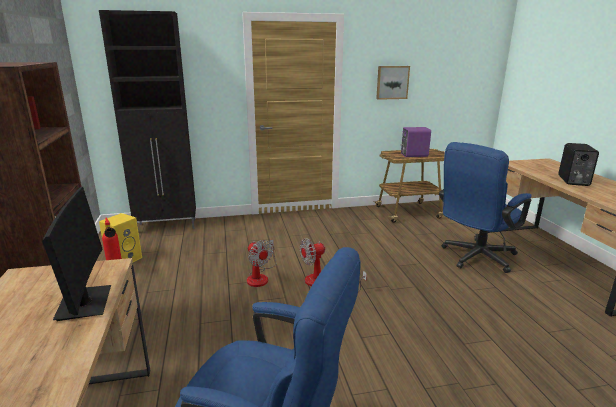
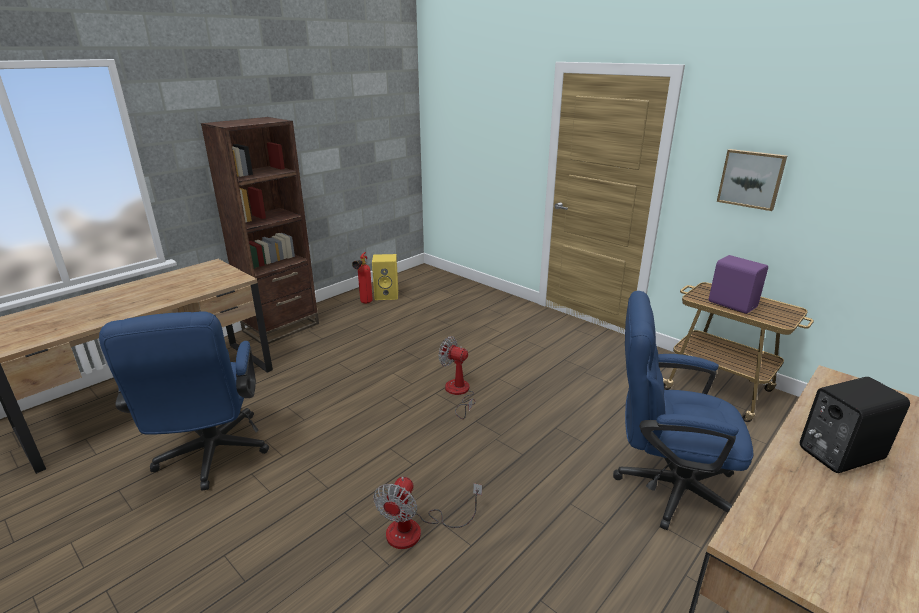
camera: 55 degrees right, 5 degrees up
monitor [42,187,111,321] -> none
black cabinet [99,10,196,233] -> none
fan [247,239,276,287] -> fan moved to [373,477,482,549]

